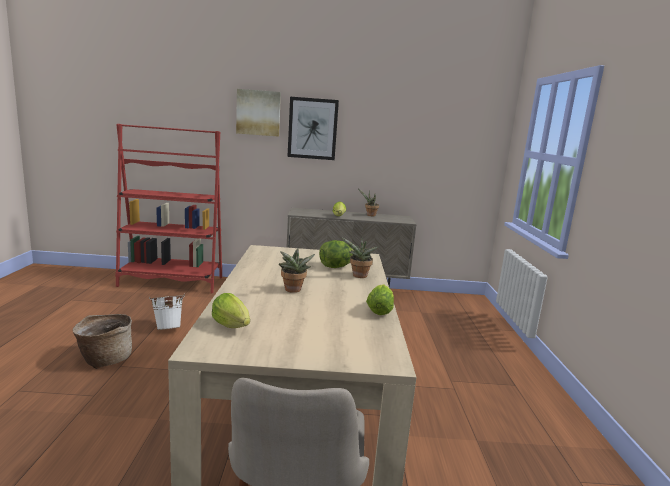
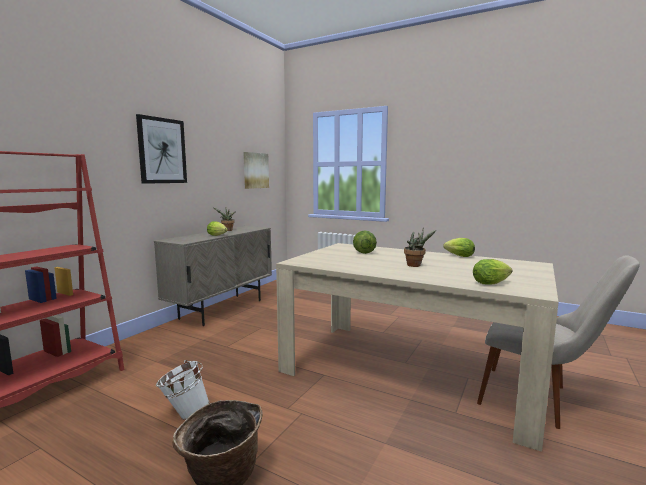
camera: 60 degrees left, 5 degrees down
picture [236,89,281,137] -> picture moved to [243,152,269,189]
potted plant [341,237,379,278] -> none

